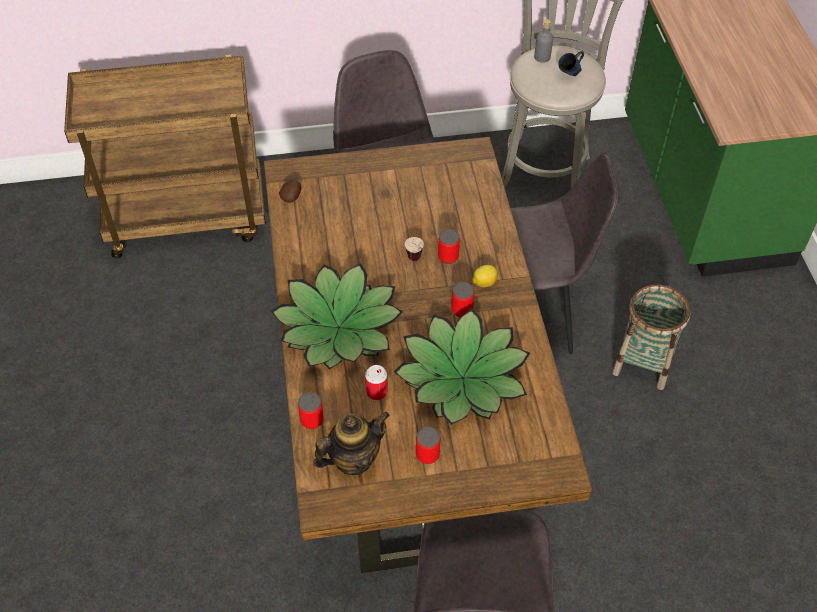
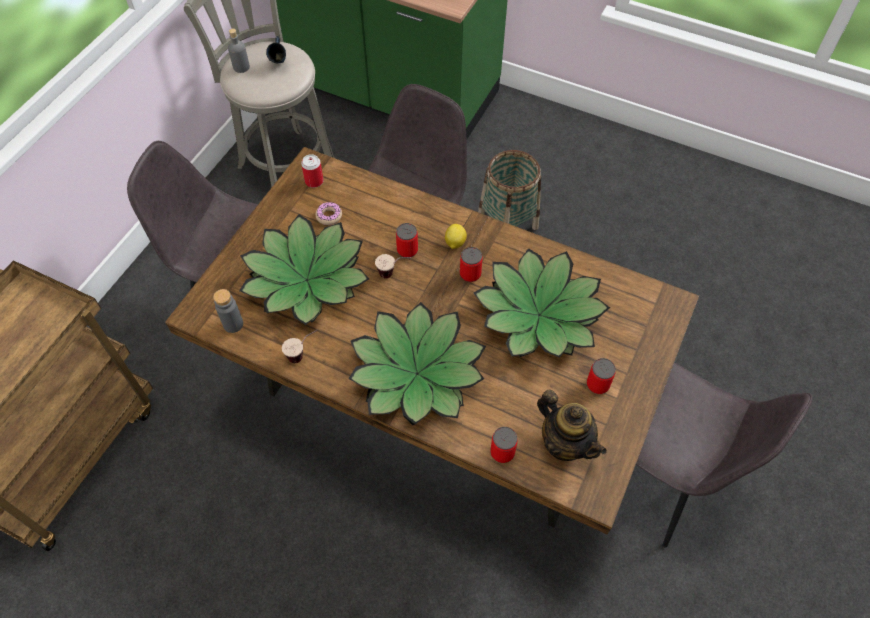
camera: 55 degrees left, 5 degrees up
potato [279,180,301,203] -> grey bottle [213,289,243,333]
teapot [313,412,390,475] -> teapot turned 135 degrees clockwise [537,389,607,461]
can [365,365,388,400] -> can moved to [301,154,324,188]
none -> potted plant [239,214,369,325]
none -> cup [282,330,318,363]
none -> donut [316,202,342,225]

